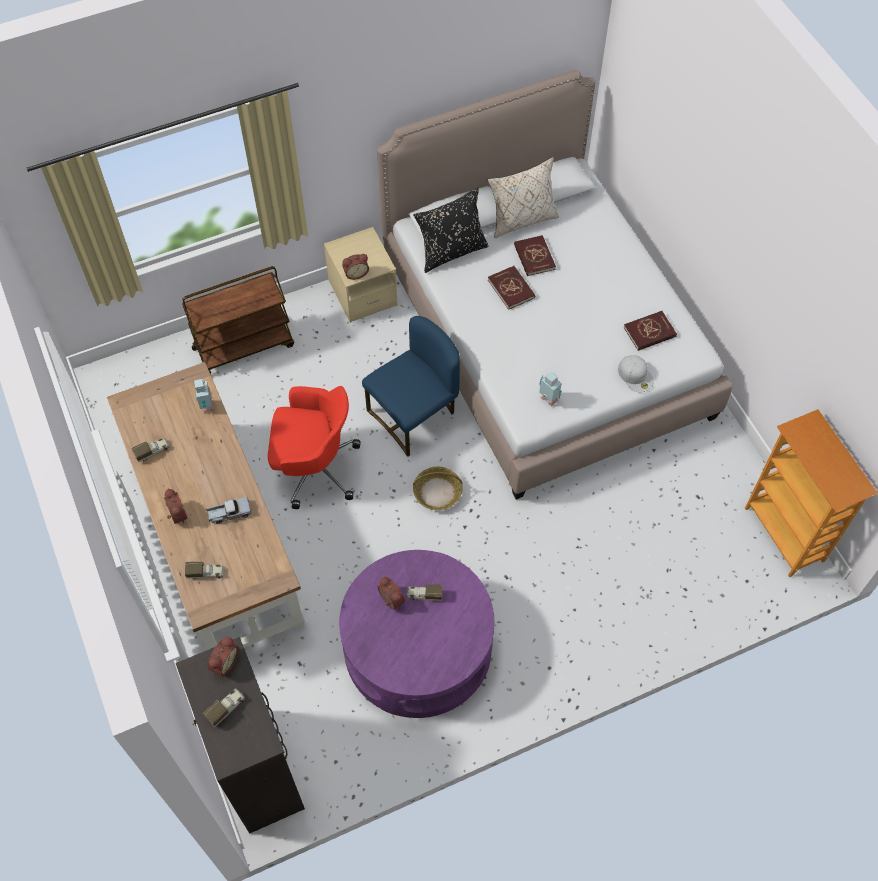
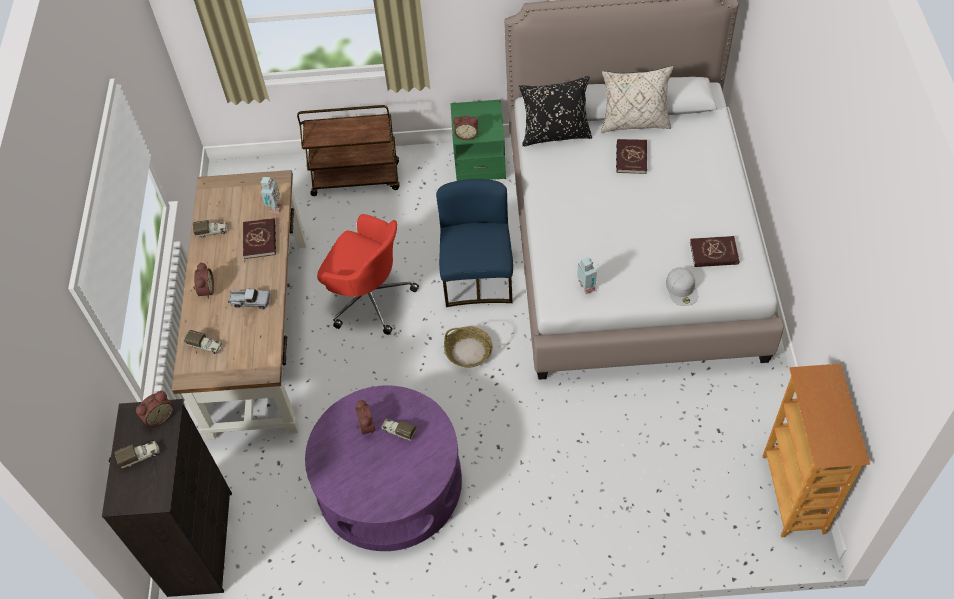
camera: 25 degrees right, 5 degrees down
beige nightstand [324,227,398,323] -> green nightstand [451,99,506,181]
blue chair [362,316,460,457] -> blue chair turned 75 degrees counterclockwise [436,179,513,307]
red book [488,266,535,310] -> red book moved to [243,218,276,259]

